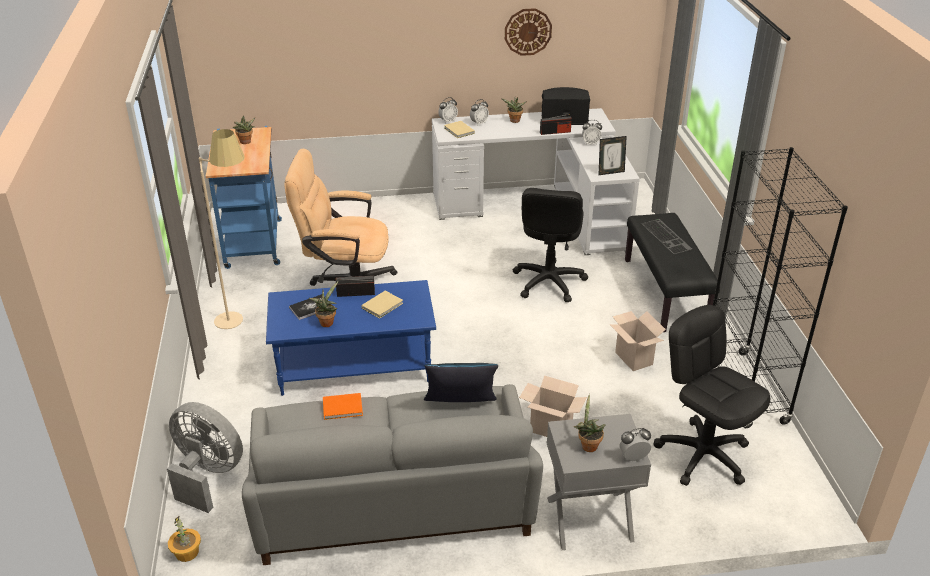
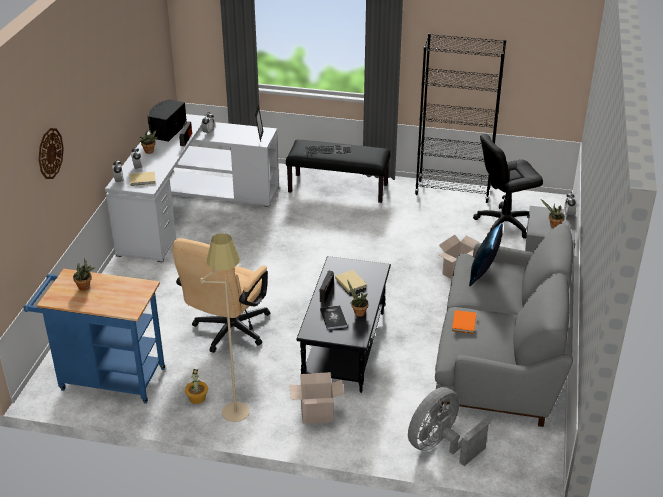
camera: 70 degrees left, 0 degrees up
potted plant [168,515,201,562] -> potted plant moved to [185,369,208,404]
blue coffee table [266,280,436,396] -> black coffee table [297,256,391,393]
wall clock [505,8,552,56] -> wall clock moved to [39,128,64,179]
black office chair [513,188,588,302] -> none
cardboard box [610,311,666,371] -> cardboard box moved to [290,372,344,424]

